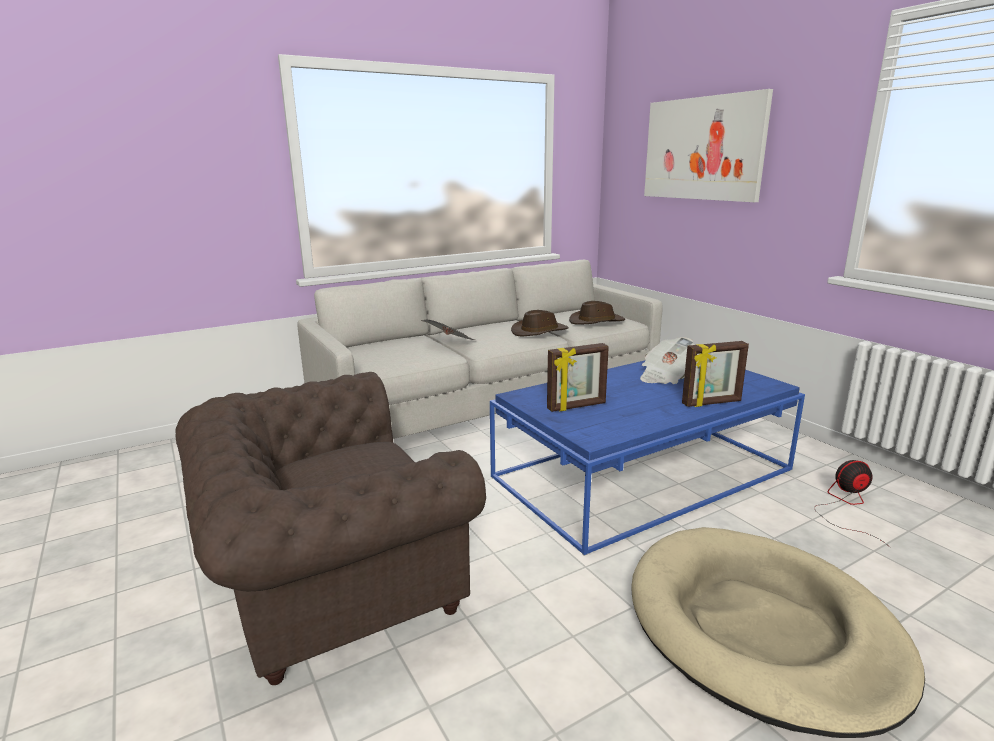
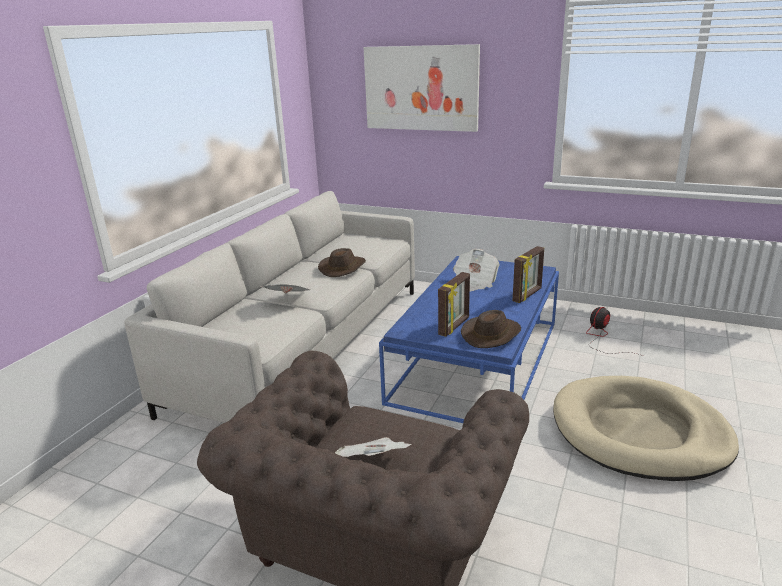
camera: 35 degrees left, 5 degrees up
brown hat [569,301,625,325] -> brown hat moved to [461,310,521,348]
none -> newspaper [335,437,412,457]

